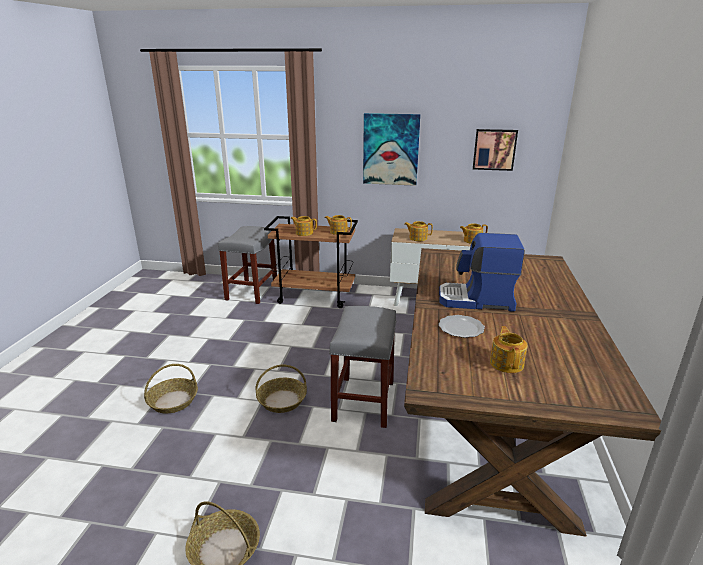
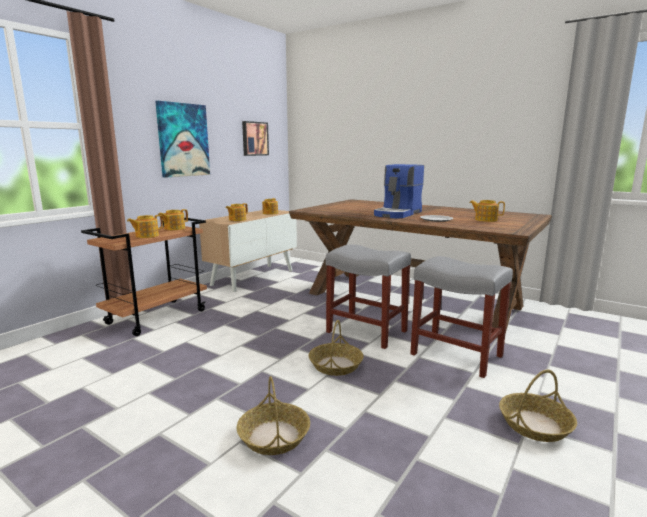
camera: 65 degrees left, 10 degrees down
grey stool [218,226,277,304] -> grey stool moved to [410,256,513,378]

